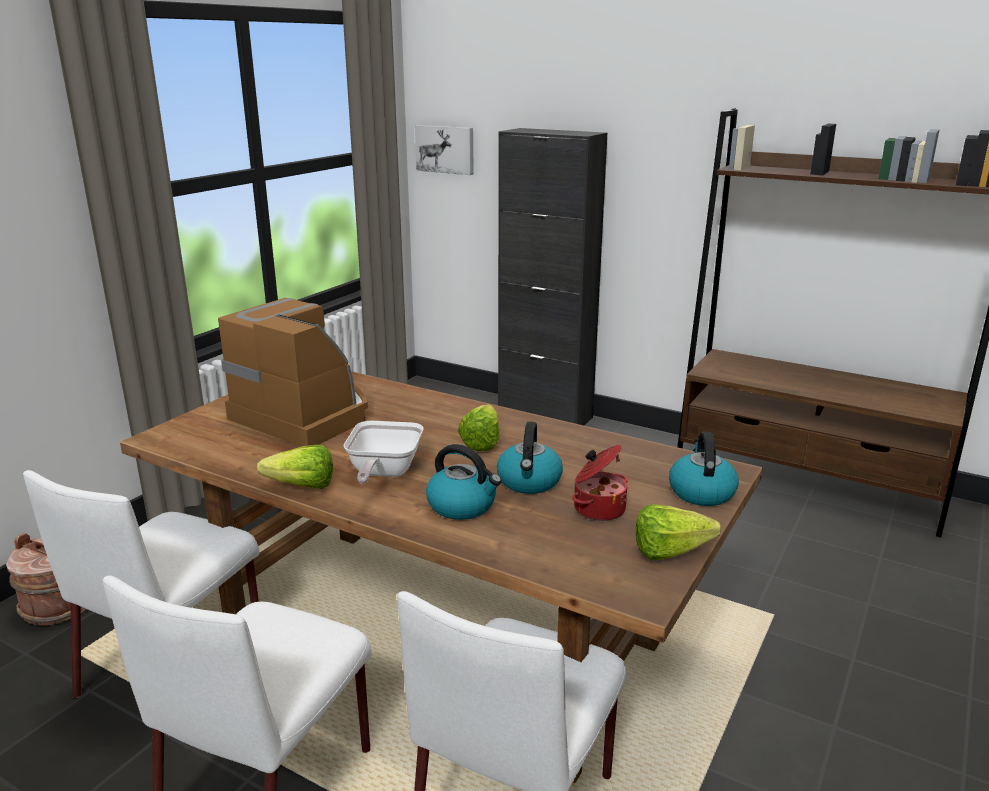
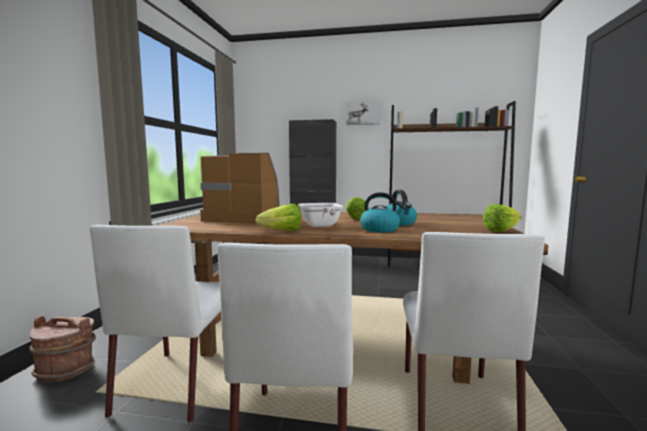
camera: 20 degrees left, 15 degrees down
picture [415,125,474,175] -> picture moved to [347,101,380,125]
cooking pot [572,445,627,521] -> none
kettle [669,432,739,506] -> none

